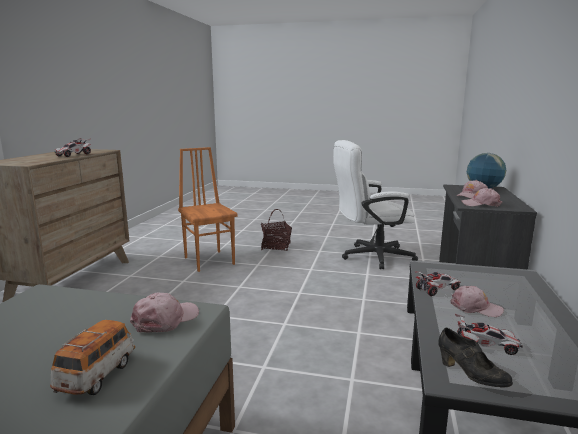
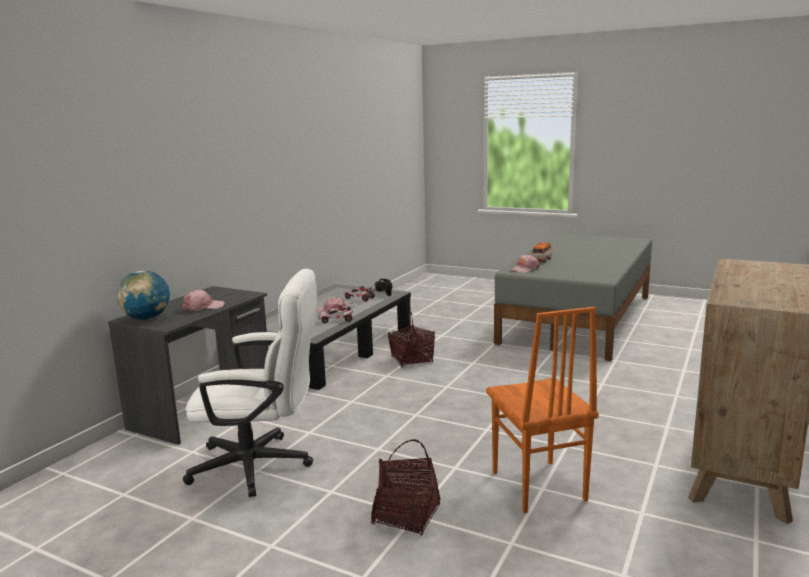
camera: 165 degrees left, 0 degrees up
toy car [54,138,91,157] -> none
pink cap [461,188,502,207] -> none
none -> basket [388,311,435,368]

